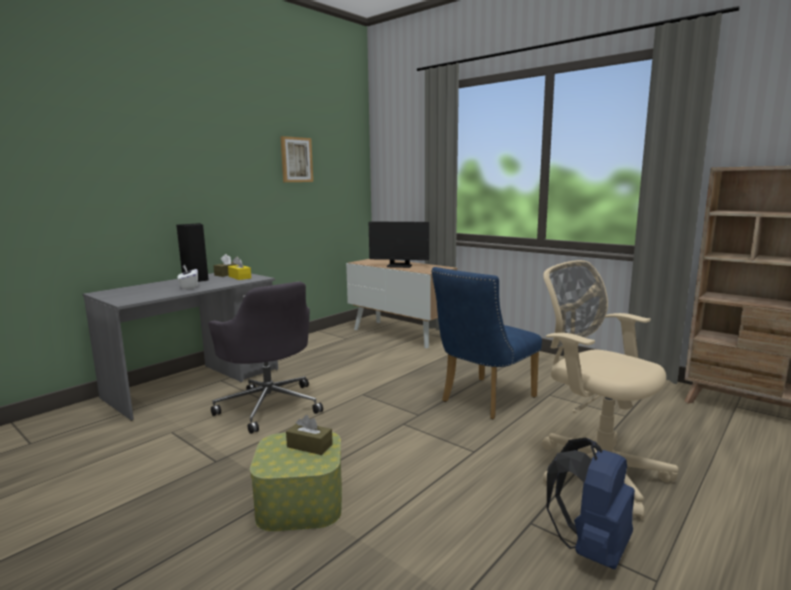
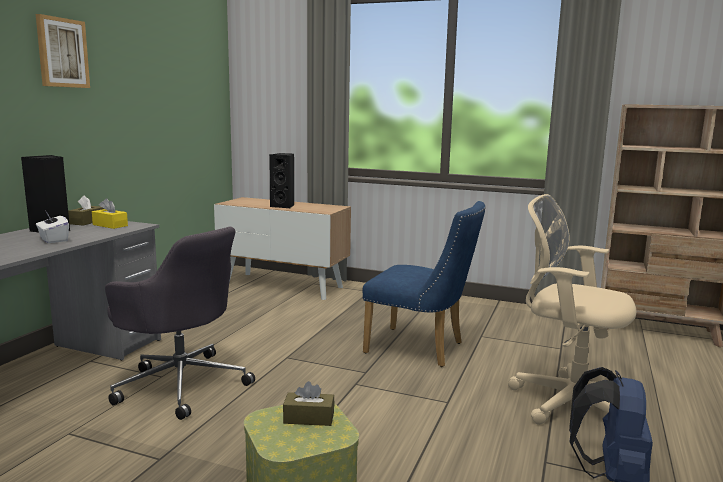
camera: 20 degrees left, 0 degrees up
picture [280,136,313,182] -> picture moved to [36,14,90,88]
monitor [369,222,429,268] -> black speaker [269,153,294,209]
blue chair [431,267,542,419] -> blue chair turned 90 degrees counterclockwise [363,201,486,367]

